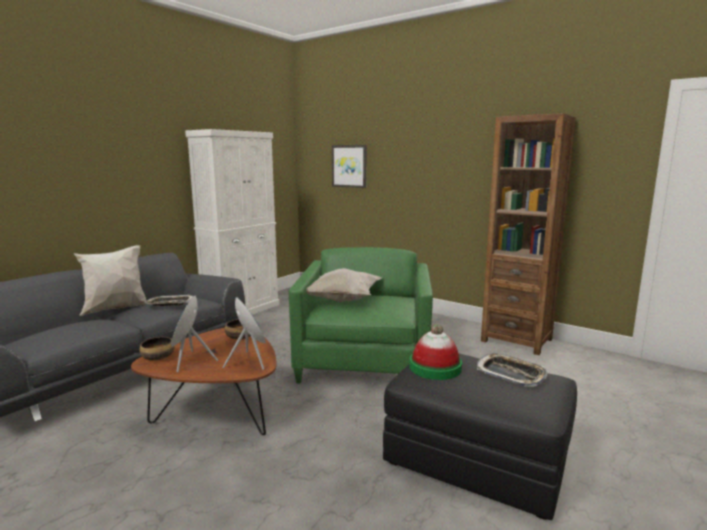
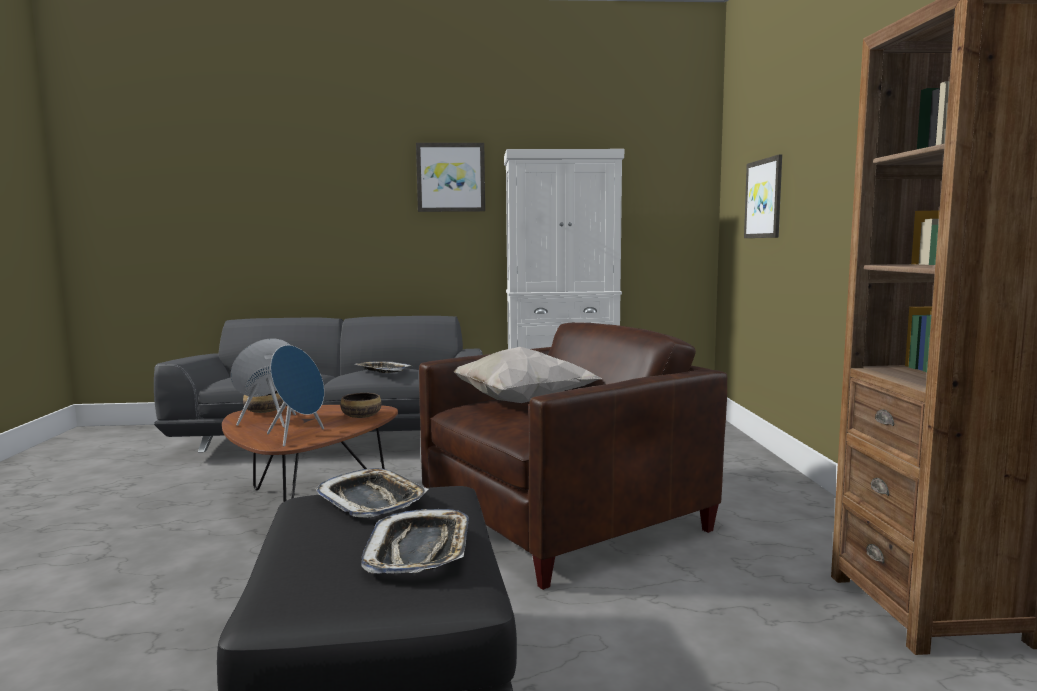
camera: 50 degrees right, 5 degrees down
white pillow [74,245,147,316] -> none
green armchair [289,247,433,384] -> brown armchair [419,323,727,590]
hat [409,324,462,380] -> tray [315,468,429,518]
none -> picture [416,143,485,212]

